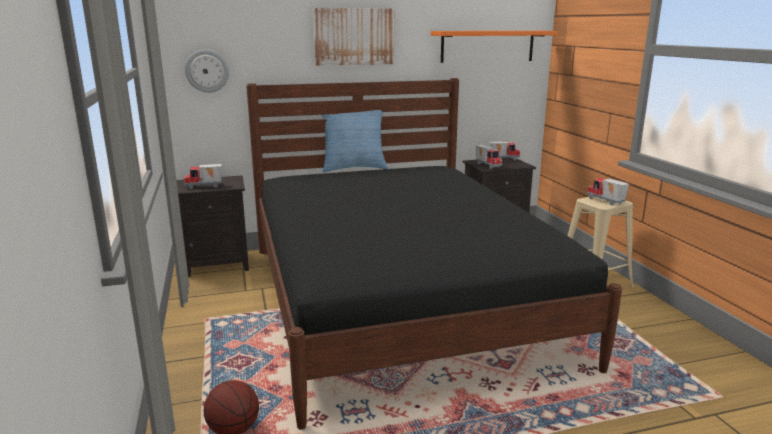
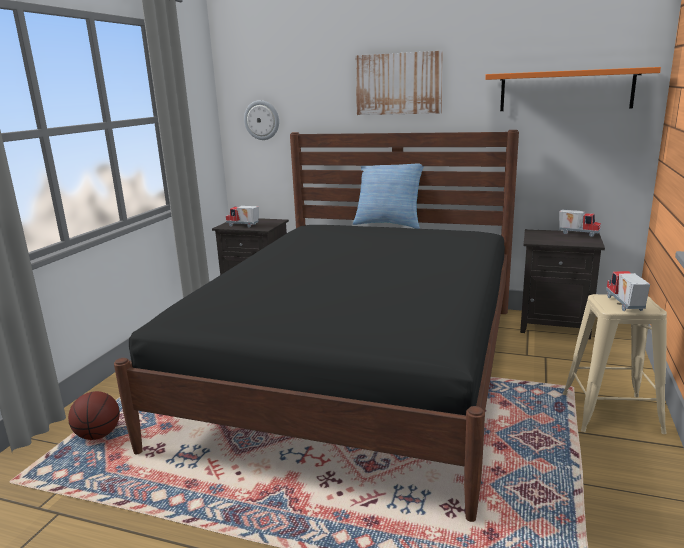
camera: 35 degrees right, 0 degrees up
toy truck [476,145,502,169] -> none

